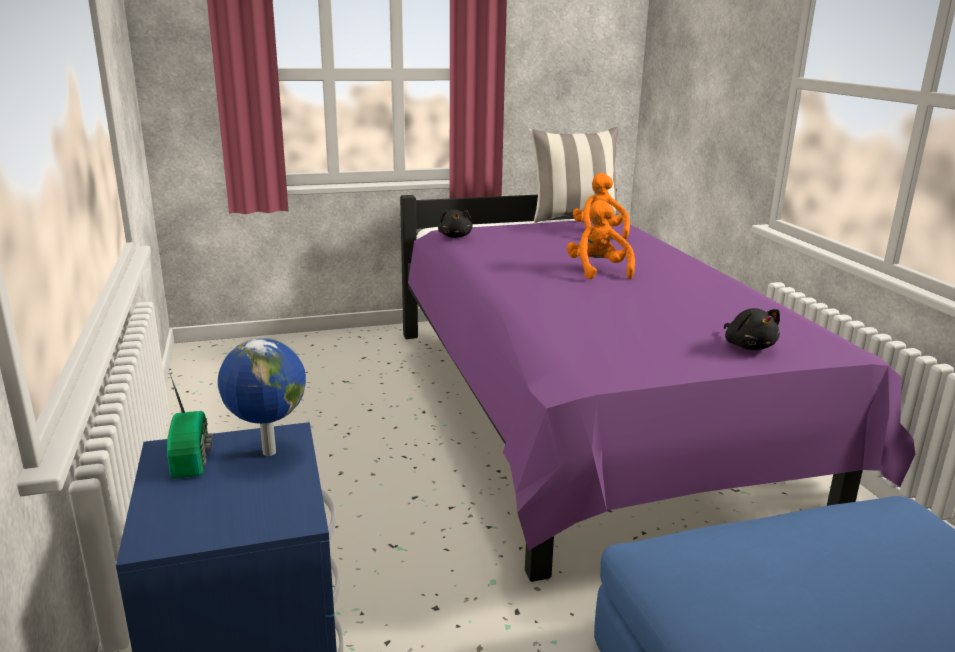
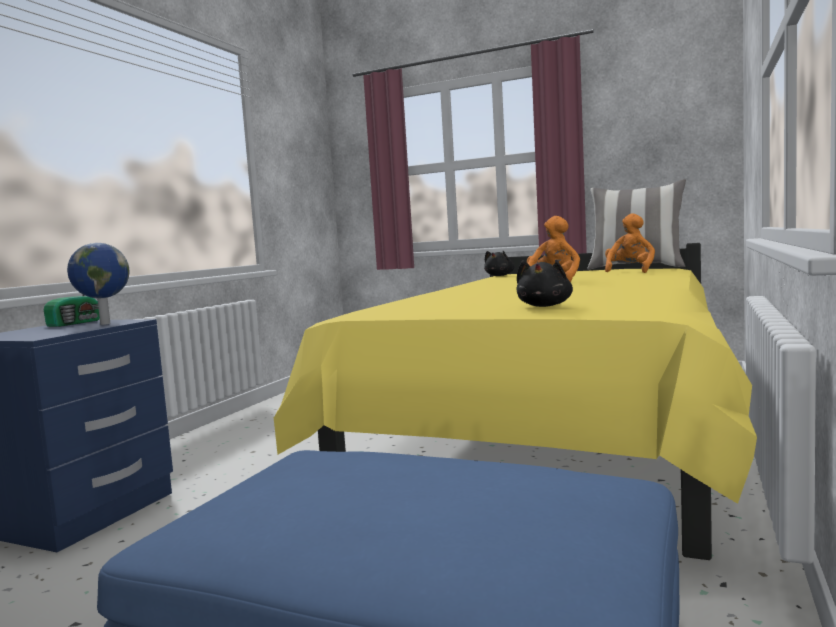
camera: 40 degrees right, 15 degrees down
purple bed [400,189,915,582] -> yellow bed [274,243,757,560]

